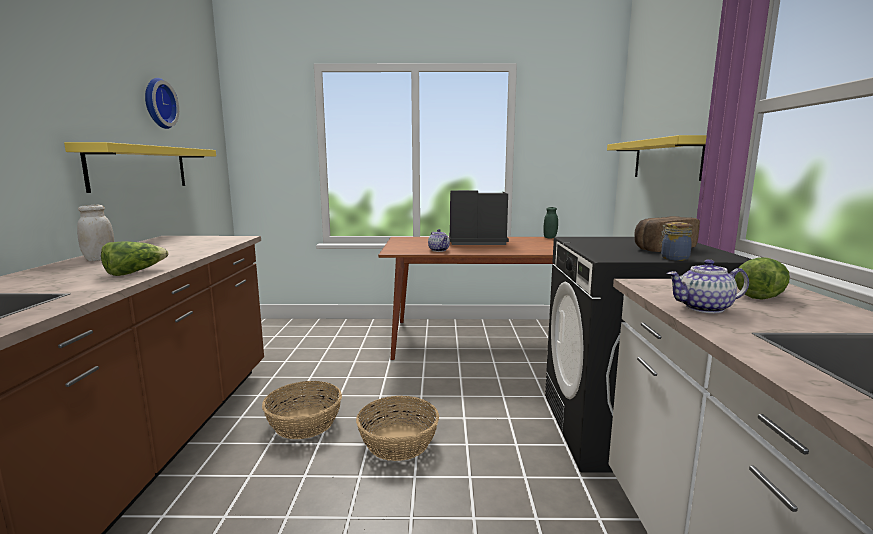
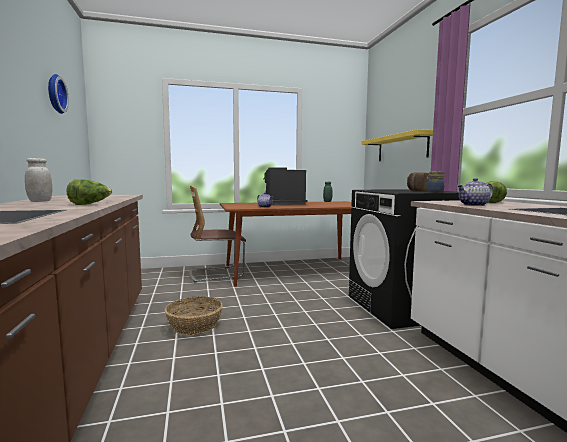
camera: 15 degrees left, 5 degrees down
yellow shelf [64,142,216,193] -> none
basket [356,396,439,461] -> none
none -> chair [189,185,246,282]

